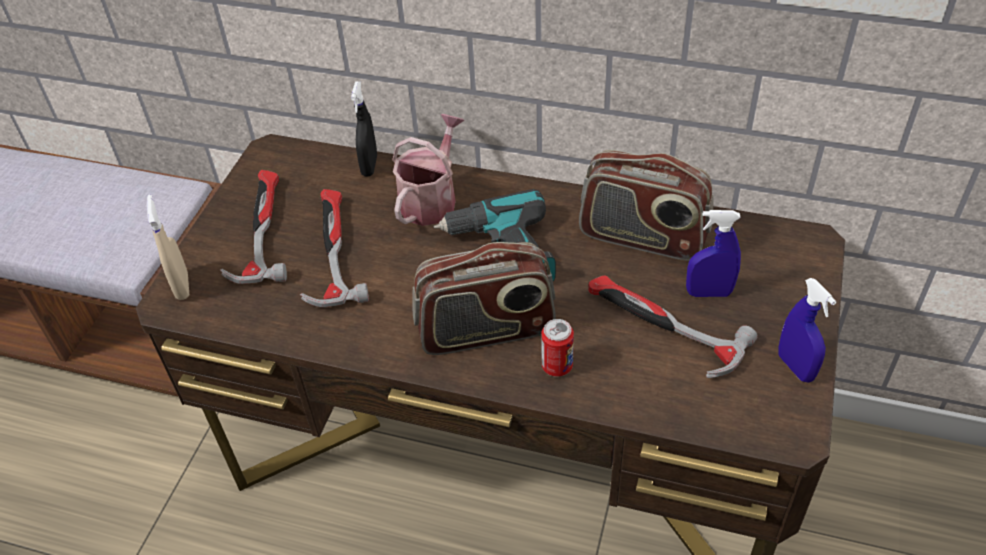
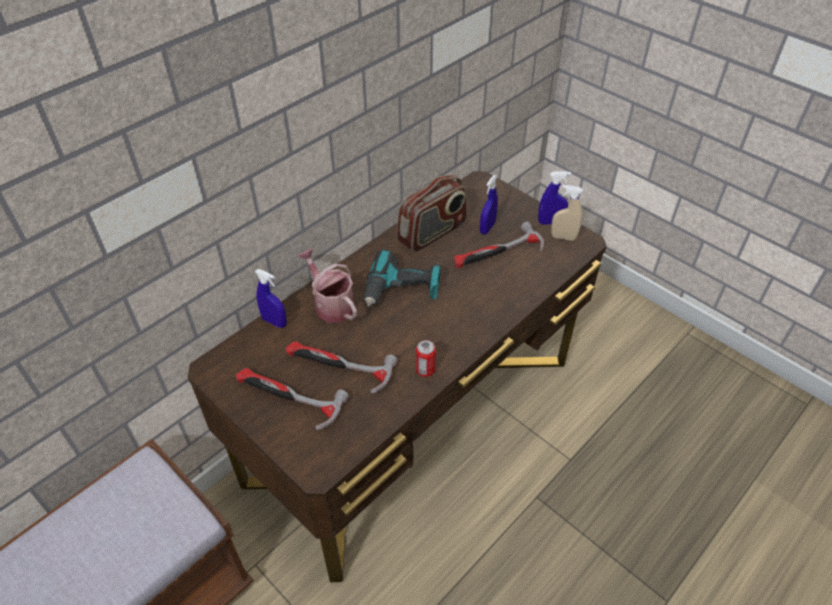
camera: 65 degrees left, 0 degrees up
beige spray bottle [147,195,189,300] -> beige spray bottle moved to [551,185,583,241]
black spray bottle [351,81,377,177] -> blue spray bottle [255,269,287,328]
radio [412,242,556,355] -> none
can [541,319,574,377] -> can moved to [416,340,436,377]

